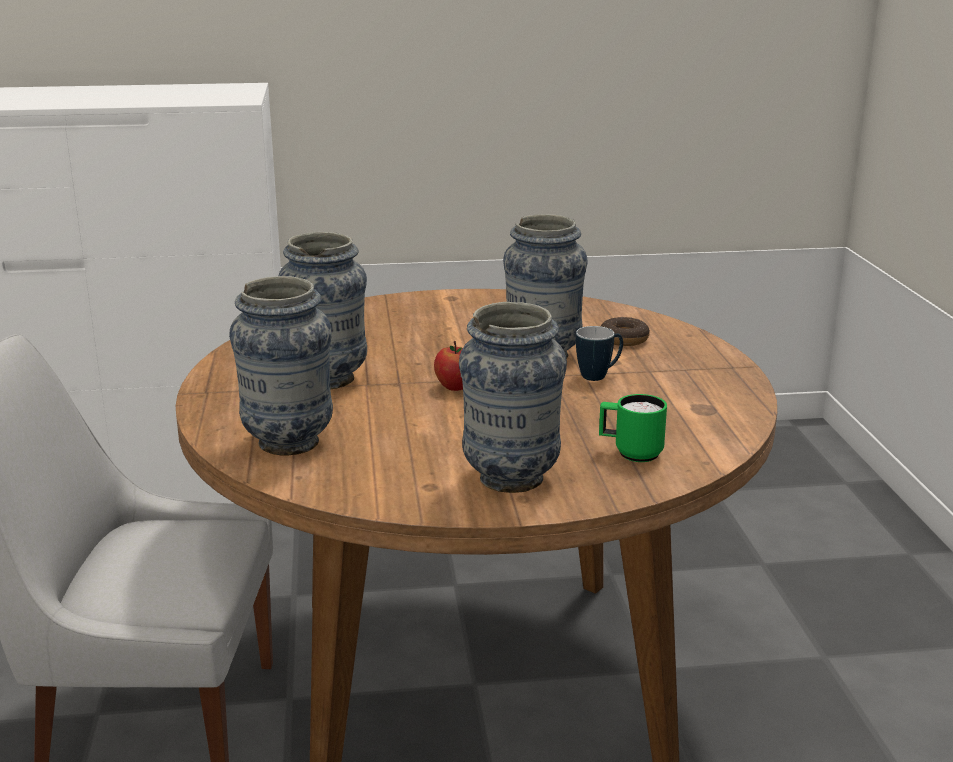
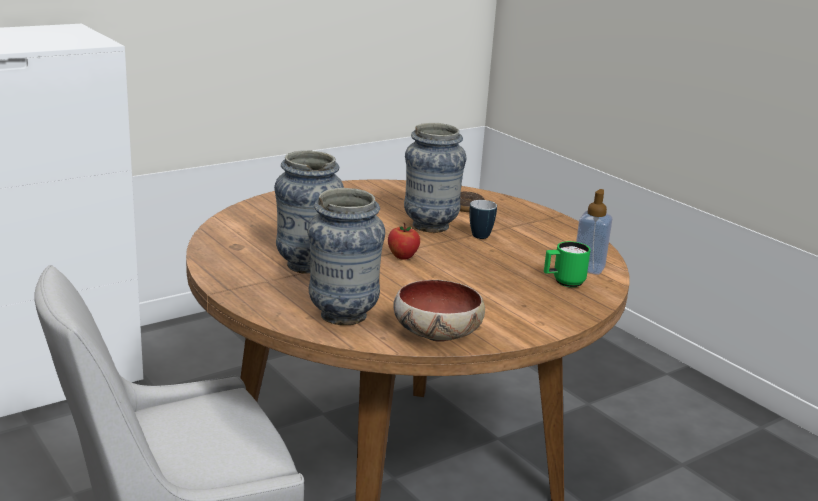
camera: 30 degrees left, 0 degrees up
vase [459,302,567,493] -> none
none -> bowl [393,280,485,342]
none -> soap dispenser [576,189,612,275]

